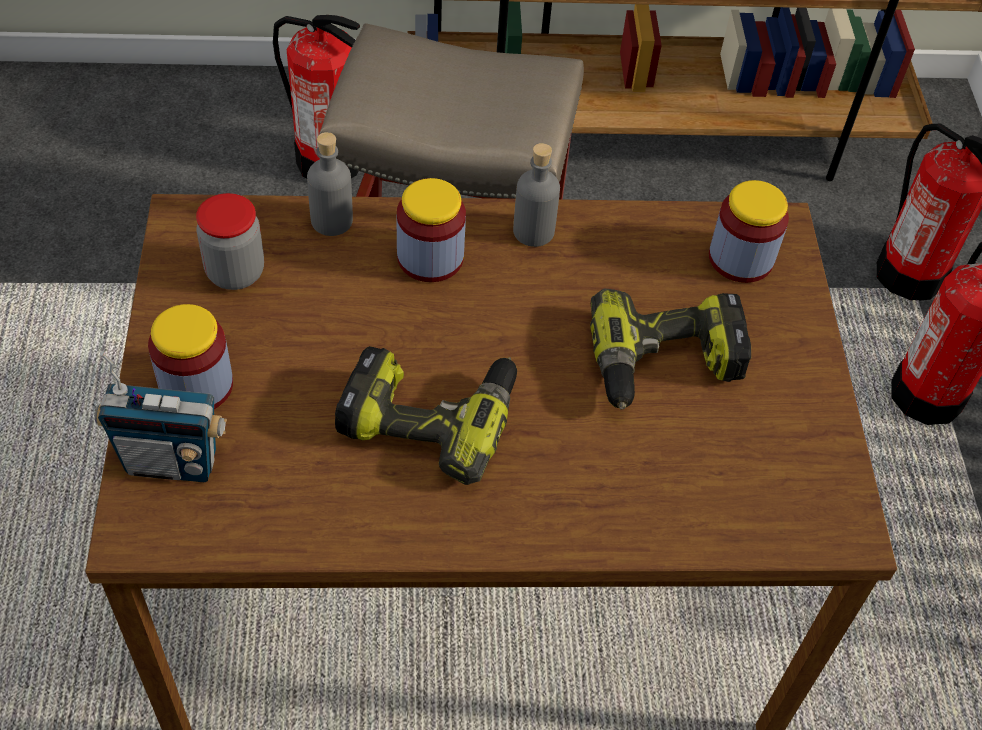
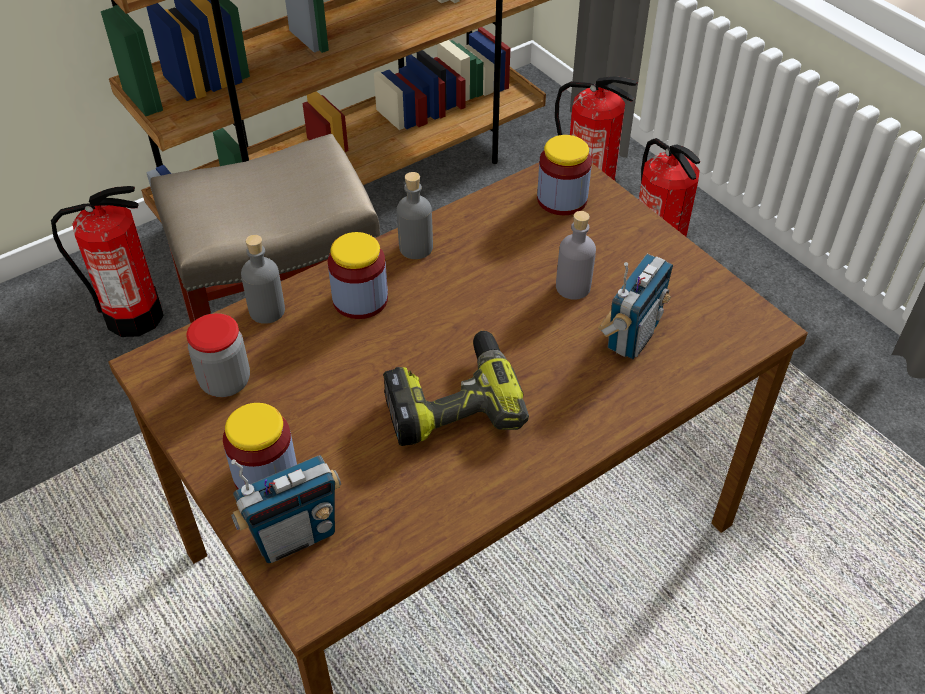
camera: 30 degrees left, 5 degrees down
power drill [590,289,751,410] -> grey bottle [556,211,596,300]
none -> radio [598,254,673,359]

